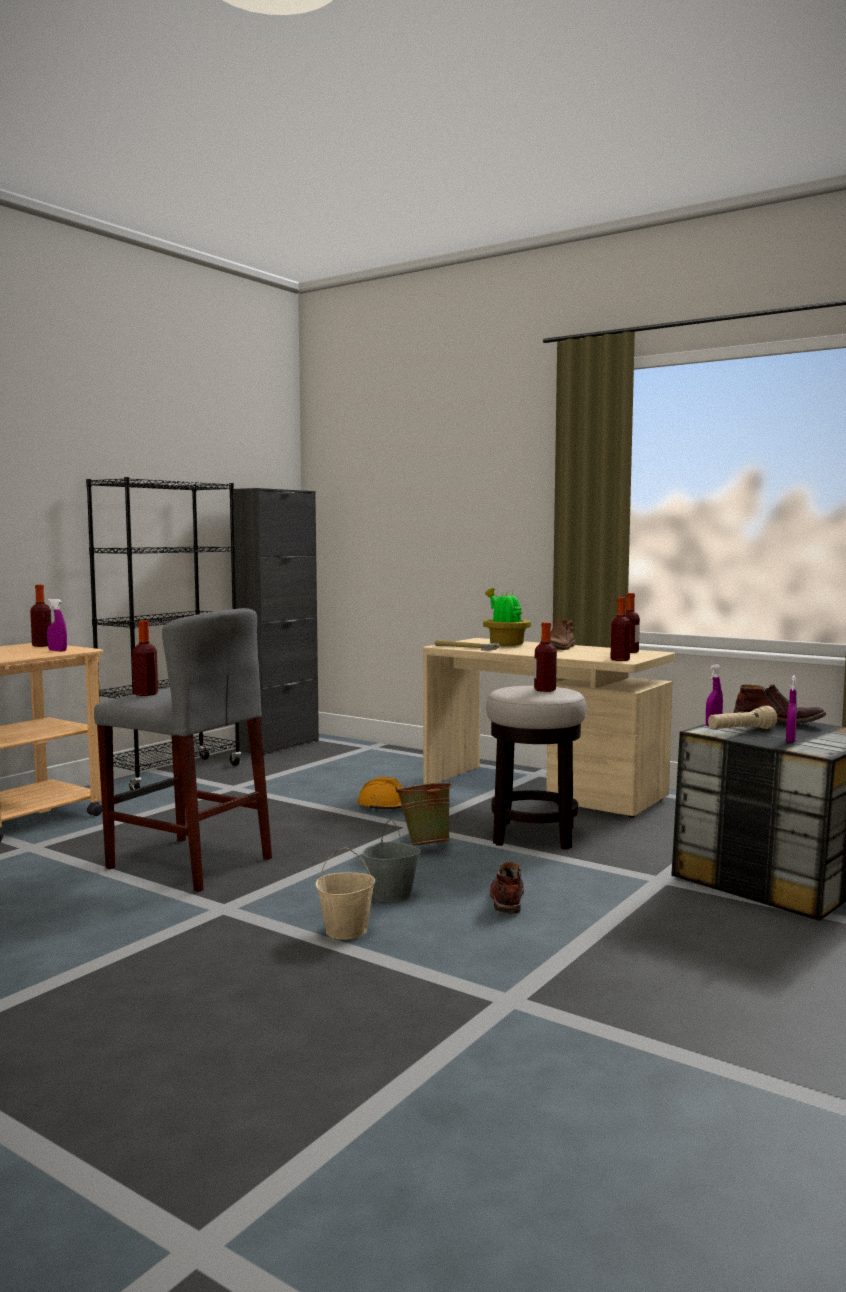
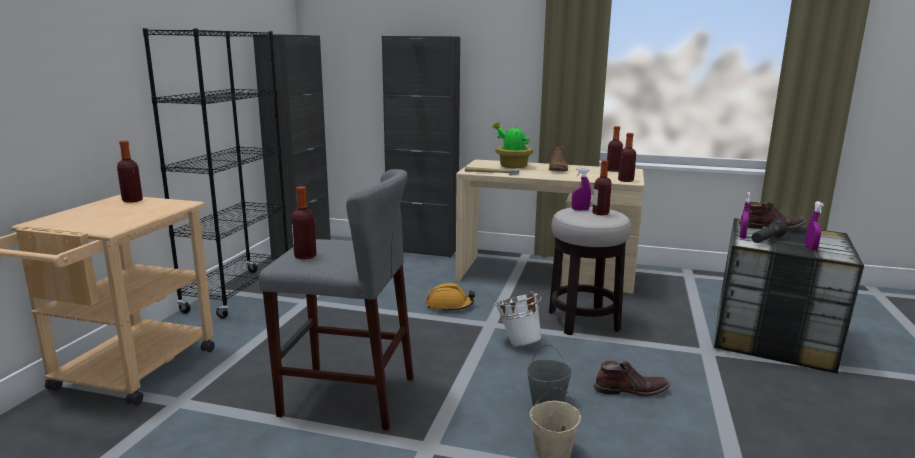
camera: 20 degrees left, 10 degrees up
purple spray bottle [47,599,67,651] -> purple spray bottle moved to [572,168,591,211]
green bucket [395,781,454,845] -> white bucket [495,291,542,346]
brown boot [490,862,524,914] -> brown boot turned 105 degrees clockwise [594,361,670,397]
beige flashlight [708,706,777,729] -> black flashlight [752,220,787,243]
none -> black cabinet [382,36,460,258]

